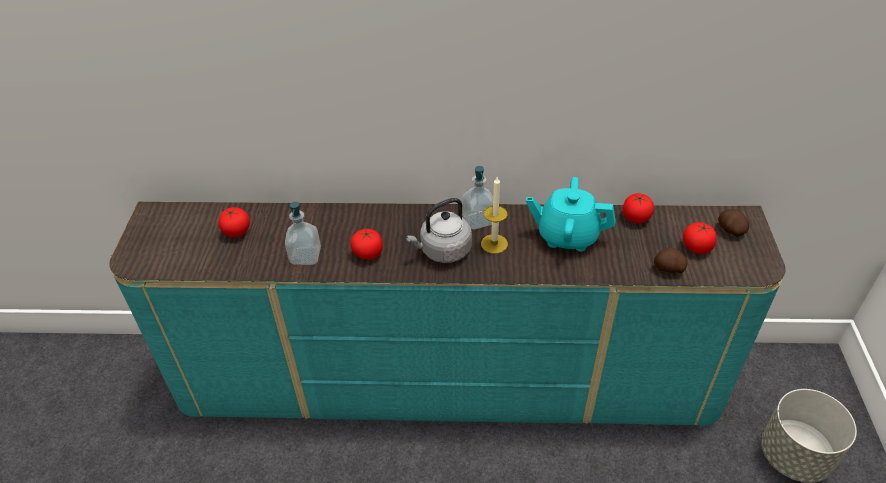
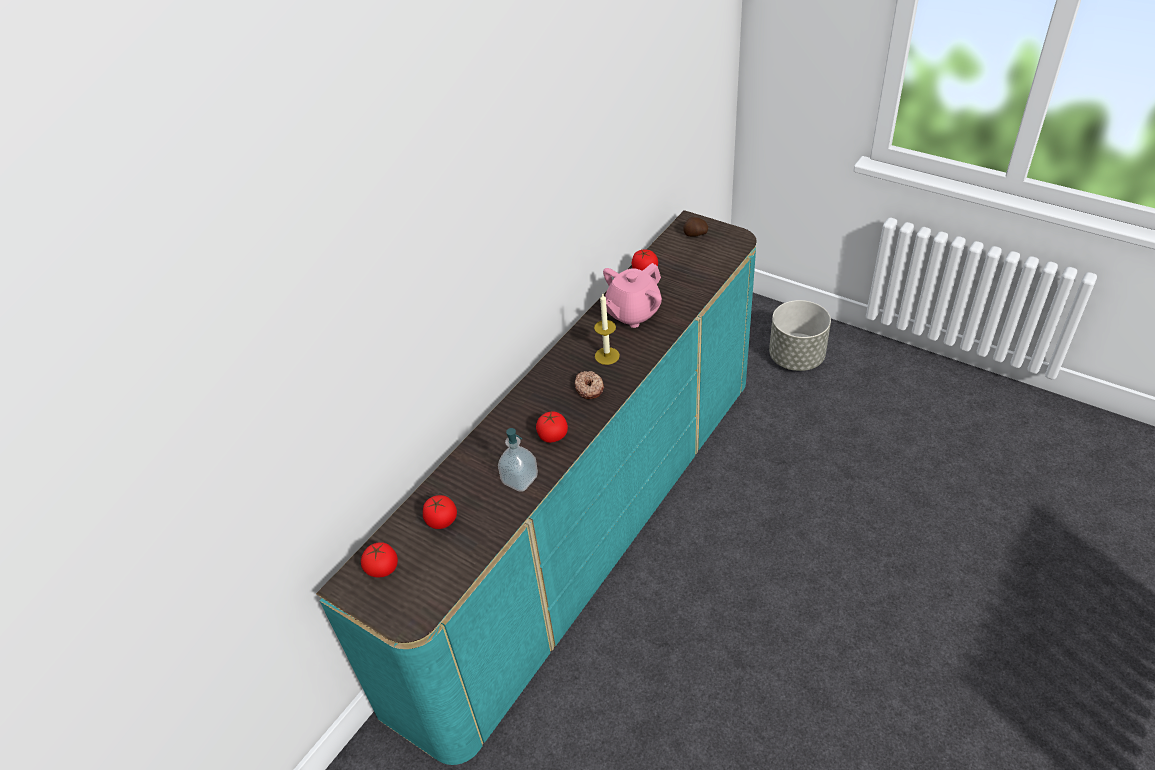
camera: 55 degrees left, 0 degrees up
grey kettle [406,198,472,263] -> donut [575,371,604,399]
soap dispenser [462,166,493,229] -> none
turquoise teapot [526,177,616,251] -> pink teapot [603,263,662,328]
potato [654,247,687,273] -> none
tomato [683,222,717,254] -> tomato moved to [361,542,398,578]

